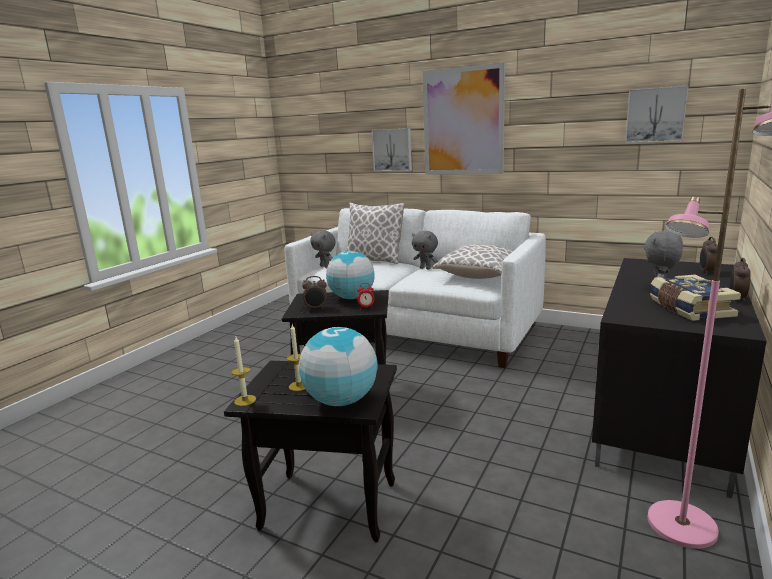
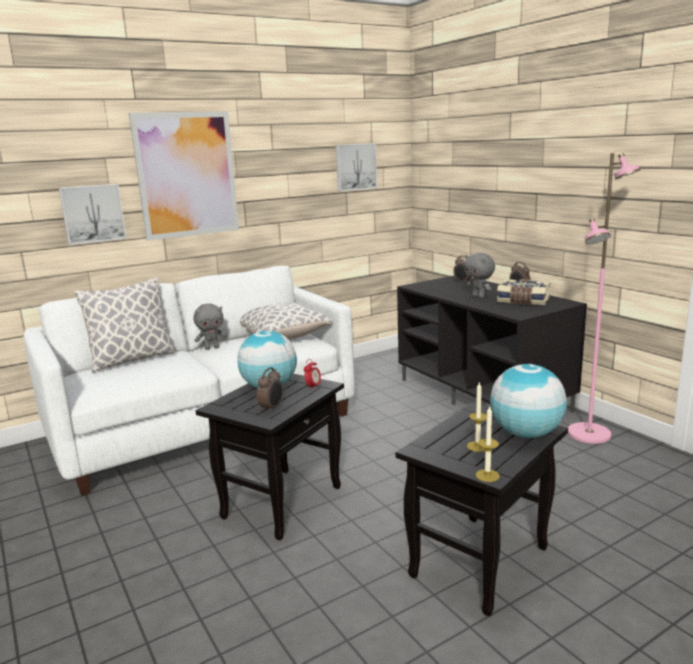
camera: 60 degrees left, 0 degrees up
grey plush toy [310,230,336,268] -> none

